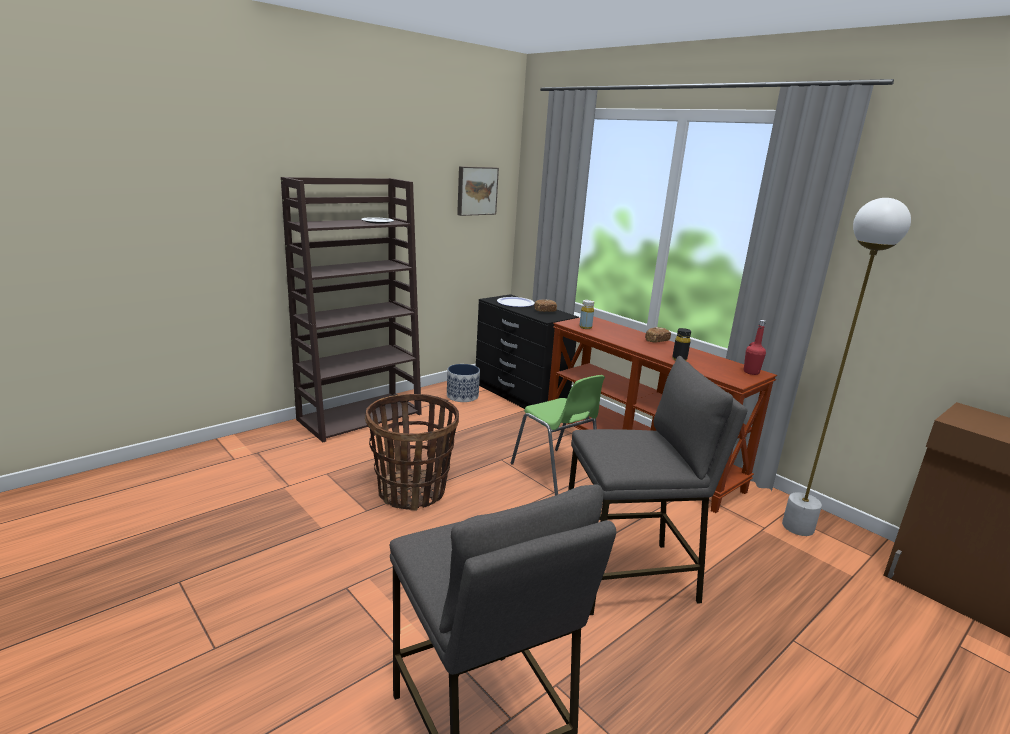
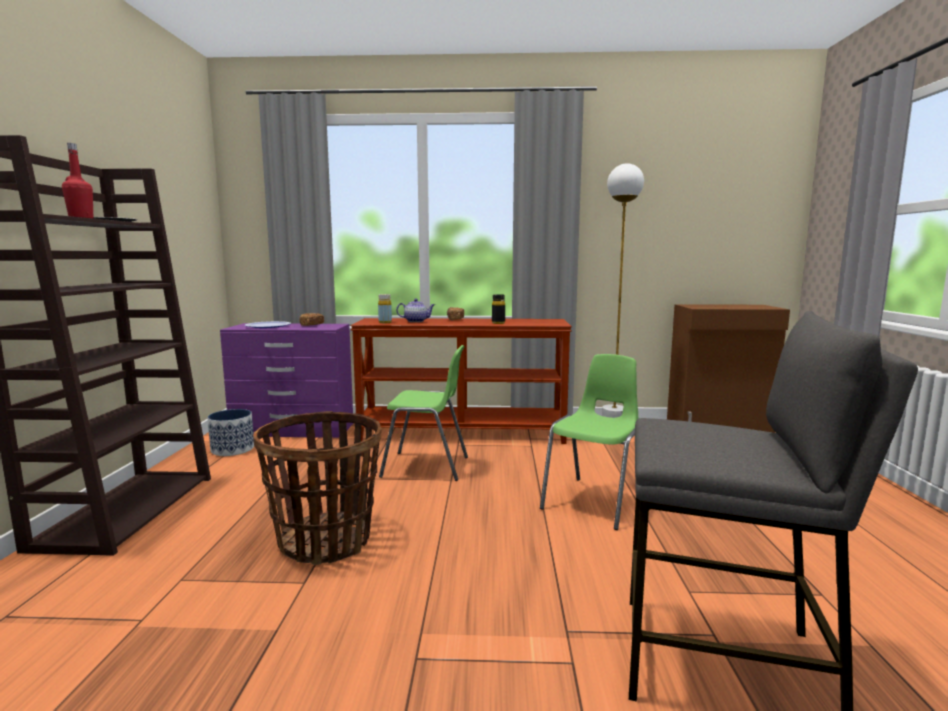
camera: 45 degrees left, 10 degrees down
picture [457,166,499,216] -> none
black dresser [476,294,579,409] -> purple dresser [220,323,353,438]
grey stool [568,356,747,615] -> green chair [540,354,638,530]
red bottle [744,320,766,375] -> red bottle moved to [62,143,93,218]
none -> teapot [396,299,435,322]

